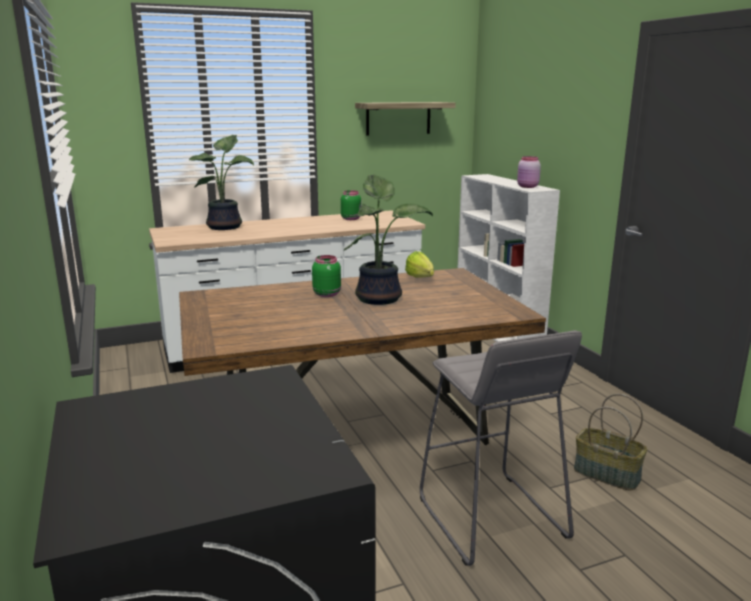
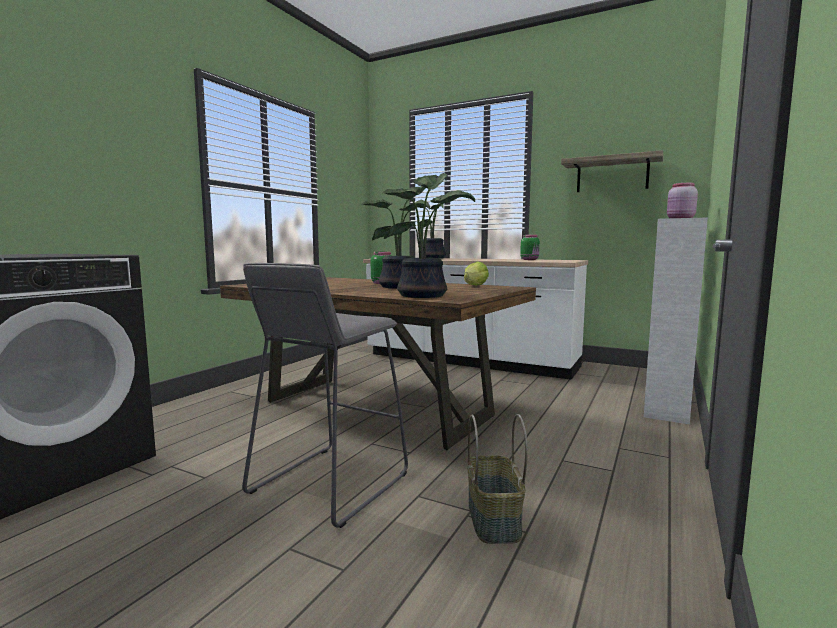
camera: 50 degrees right, 10 degrees down
none -> potted plant [382,173,475,298]

